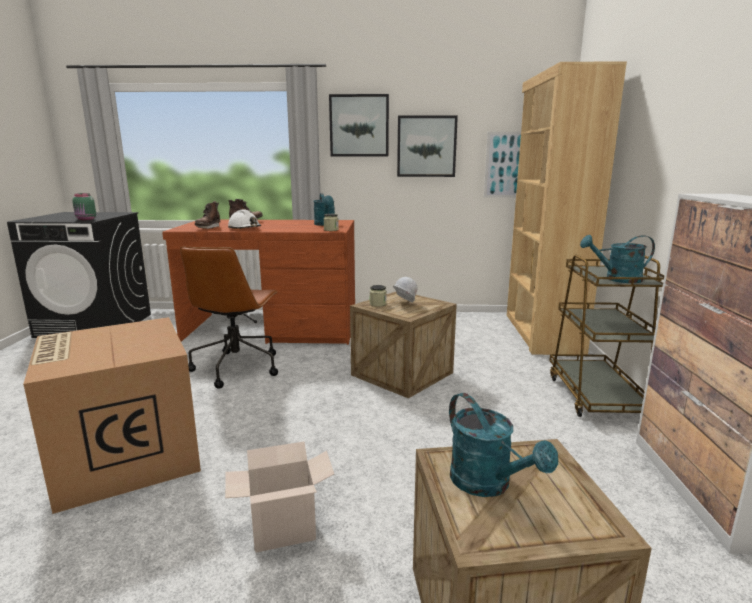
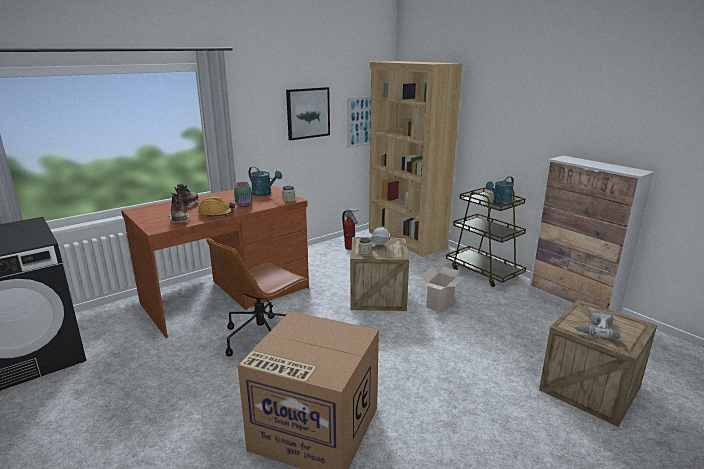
camera: 40 degrees left, 5 degrees up
green jar [72,193,96,220] -> green jar moved to [234,182,253,207]
brown office chair [180,247,278,389] -> brown office chair turned 75 degrees clockwise [206,237,307,356]
cardboard box [225,442,334,553] -> cardboard box moved to [422,266,464,313]
white hard hat [228,209,261,229] -> orange hard hat [198,196,235,217]
picture [329,94,389,157] -> none
turquoise watering can [449,393,558,497] -> power drill [574,310,620,339]
none -> fire extinguisher [342,209,359,250]

